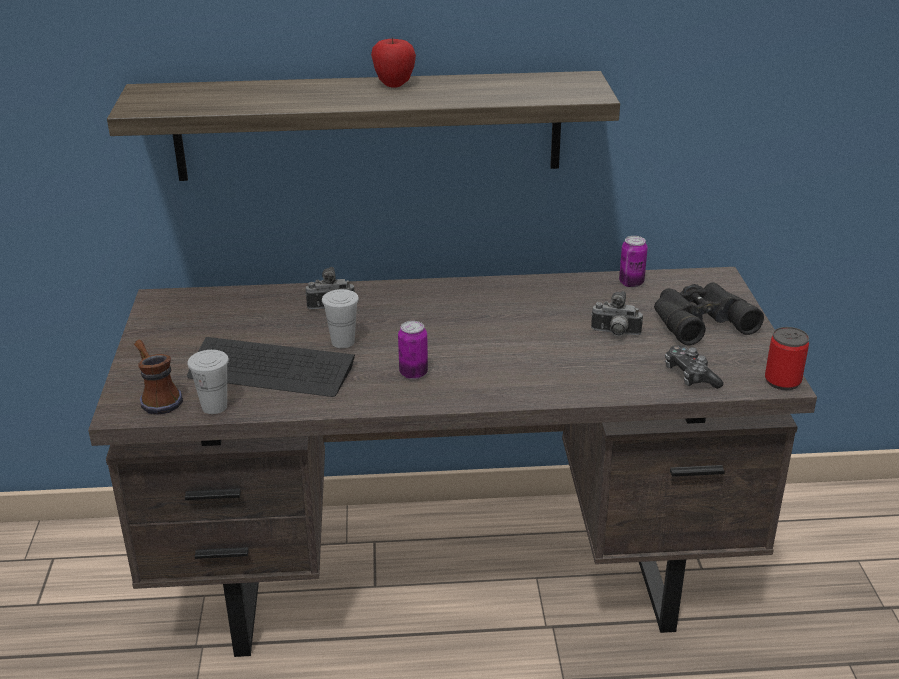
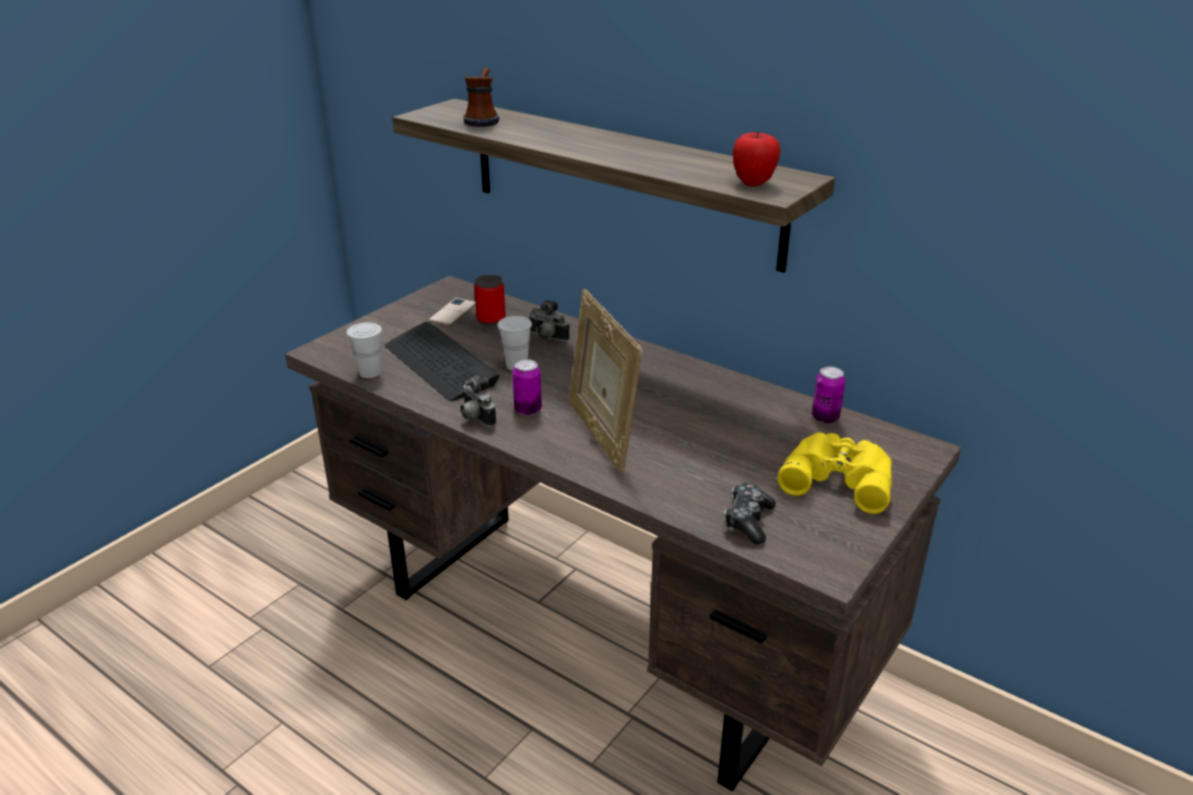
camera: 40 degrees right, 0 degrees up
mug [134,339,183,415] -> mug moved to [464,67,499,127]
apple [371,38,416,88] -> apple moved to [733,131,780,186]
camera [591,291,643,336] -> camera moved to [460,376,496,427]
black binoculars [654,282,764,346] -> yellow binoculars [777,432,892,514]
can [765,327,809,390] -> can moved to [474,275,506,326]
none -> phone [428,298,476,326]
none -> picture frame [569,289,642,472]

